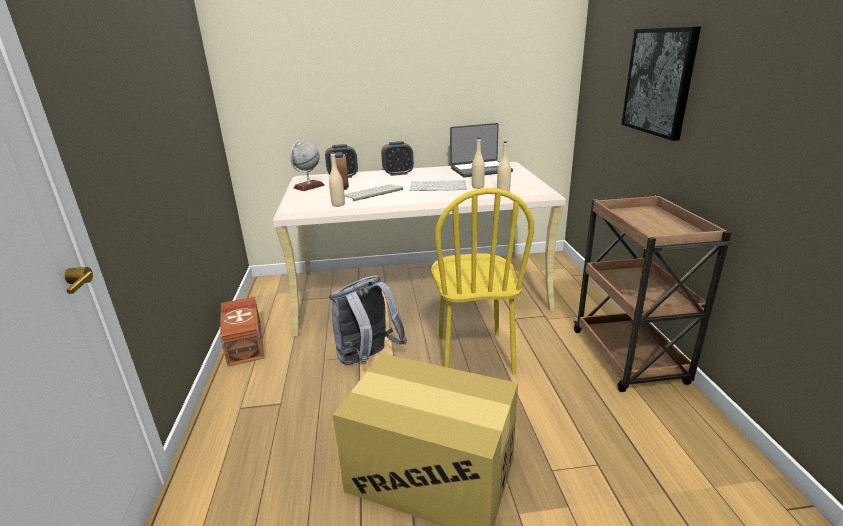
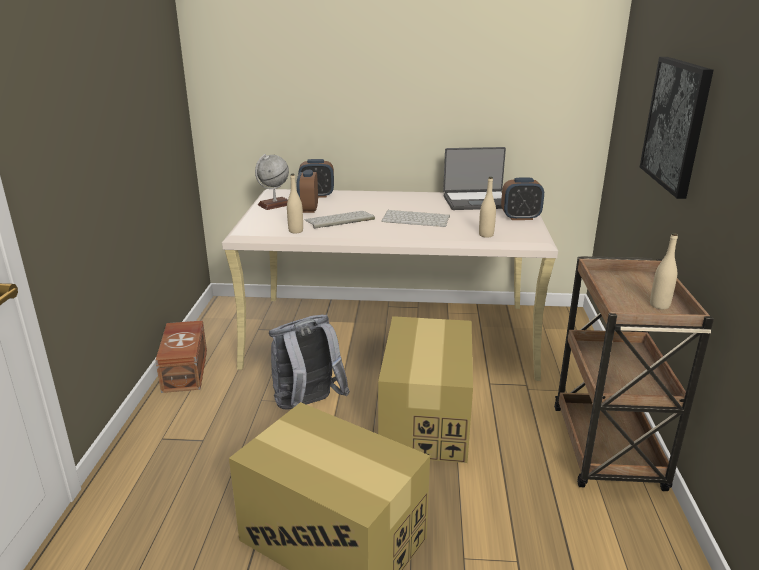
camera: 10 degrees right, 0 degrees up
alarm clock [381,141,414,176] -> alarm clock moved to [501,177,544,220]
yellow chair [431,188,534,375] -> cardboard box [378,316,473,463]
beige bottle [472,138,485,189] -> beige bottle moved to [650,233,678,309]

